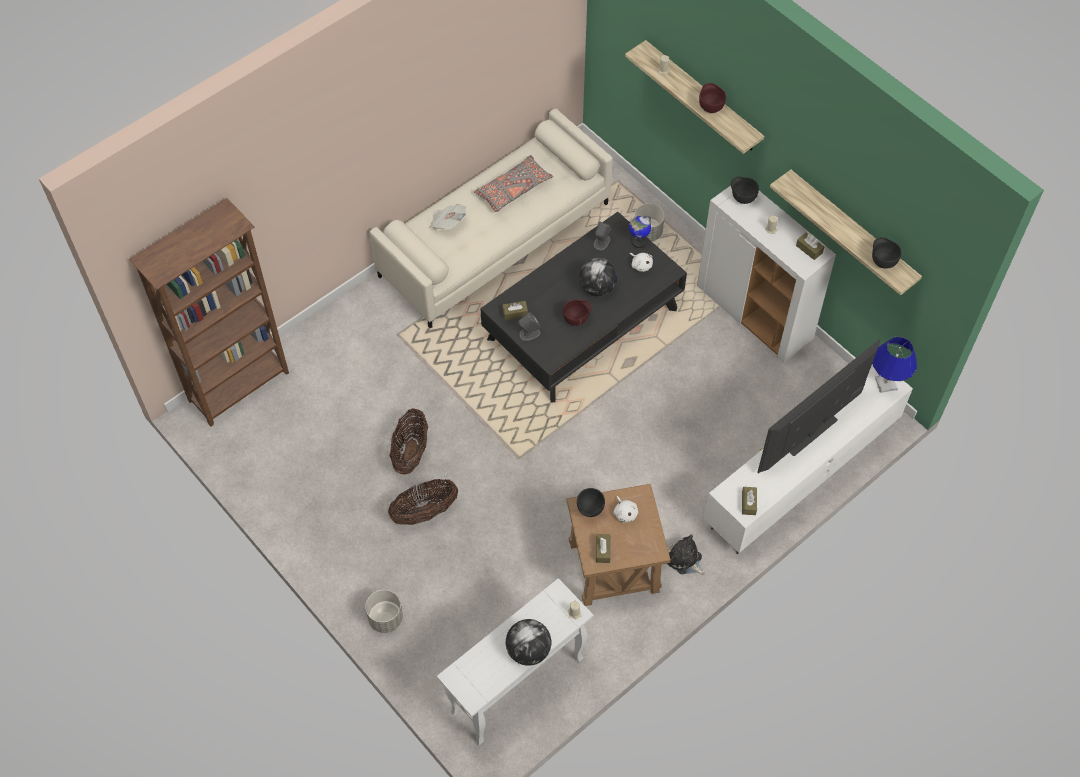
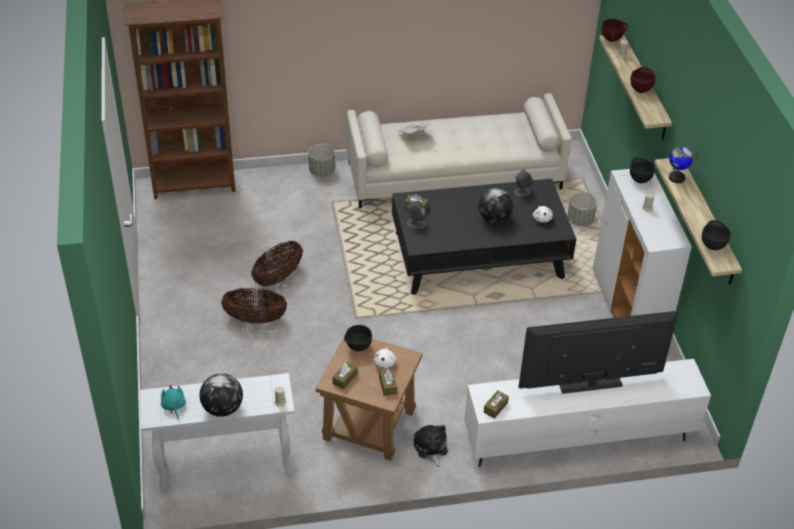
camera: 30 degrees right, 15 degrees down
grey planter [365,590,403,633] -> grey planter moved to [308,144,335,177]
grey pillow [474,155,553,212] -> none
brown bowl [563,300,591,326] -> brown bowl moved to [602,19,628,42]
globe [629,216,651,248] -> globe moved to [669,147,696,183]
brown tissue box [796,233,824,260] -> brown tissue box moved to [379,369,397,396]
blue table lamp [873,337,917,393] -> none
none -> turquoise plush toy [161,385,186,419]

